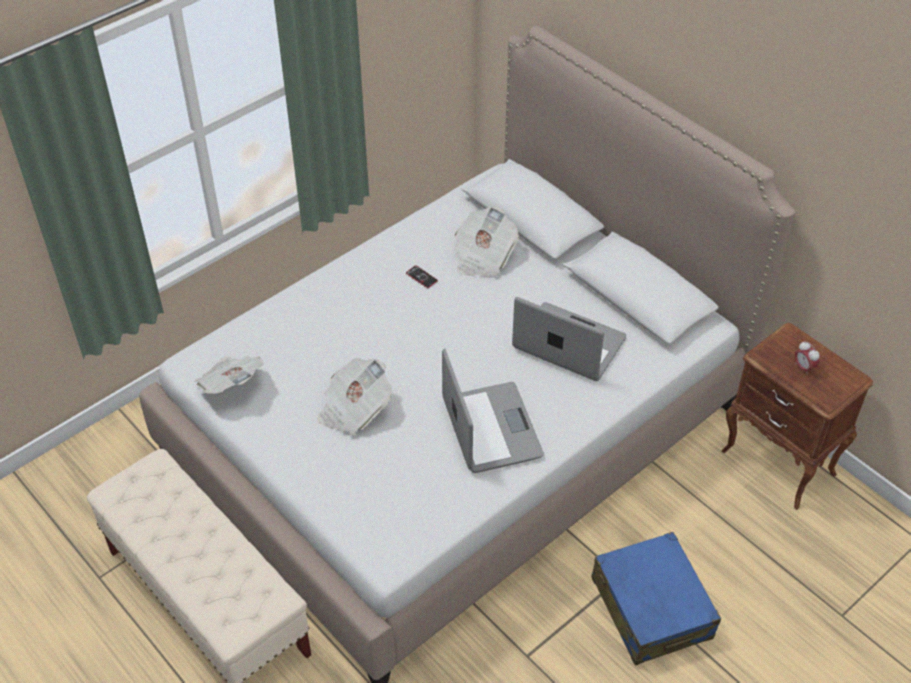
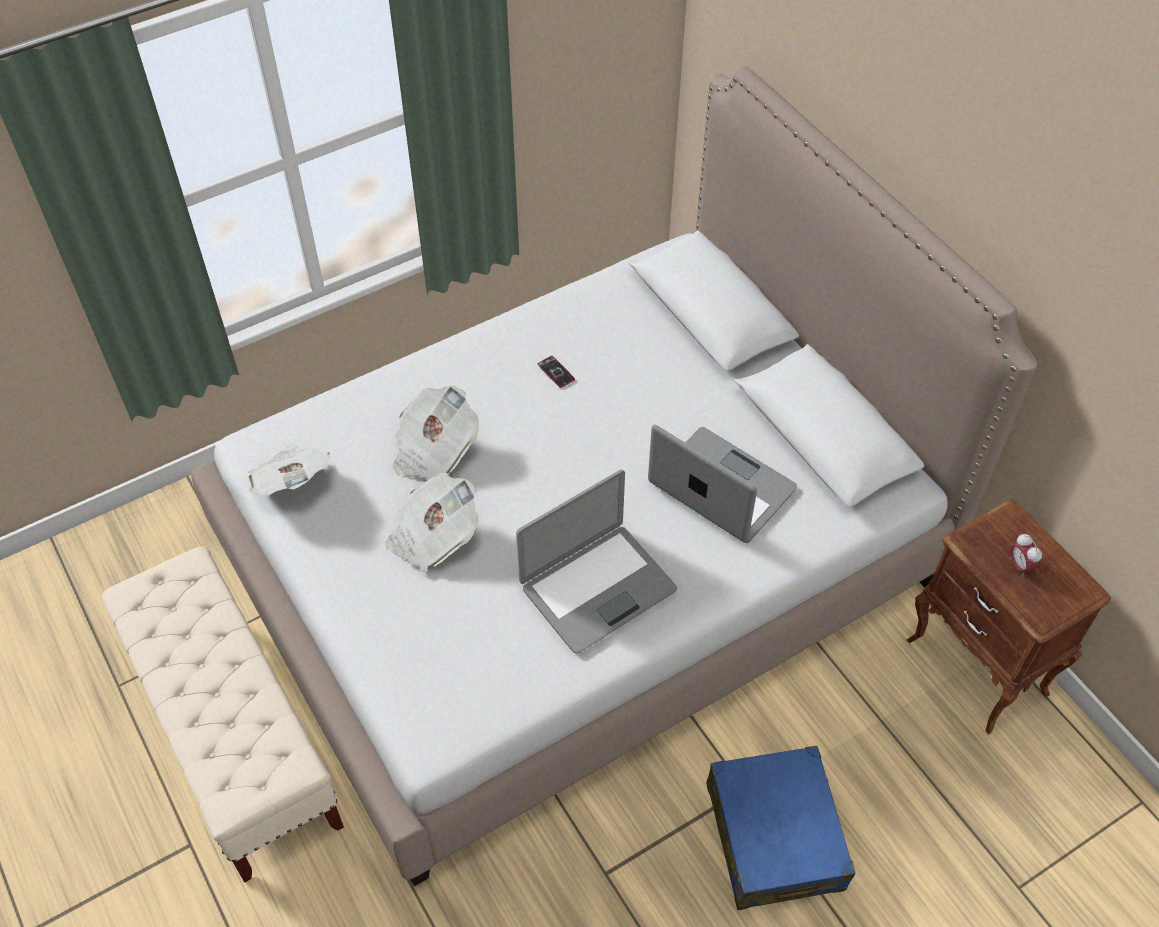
camera: 10 degrees right, 5 degrees up
laptop [442,349,544,473] -> laptop turned 60 degrees clockwise [516,470,677,653]
newspaper [454,207,519,276] -> newspaper moved to [393,386,479,479]

